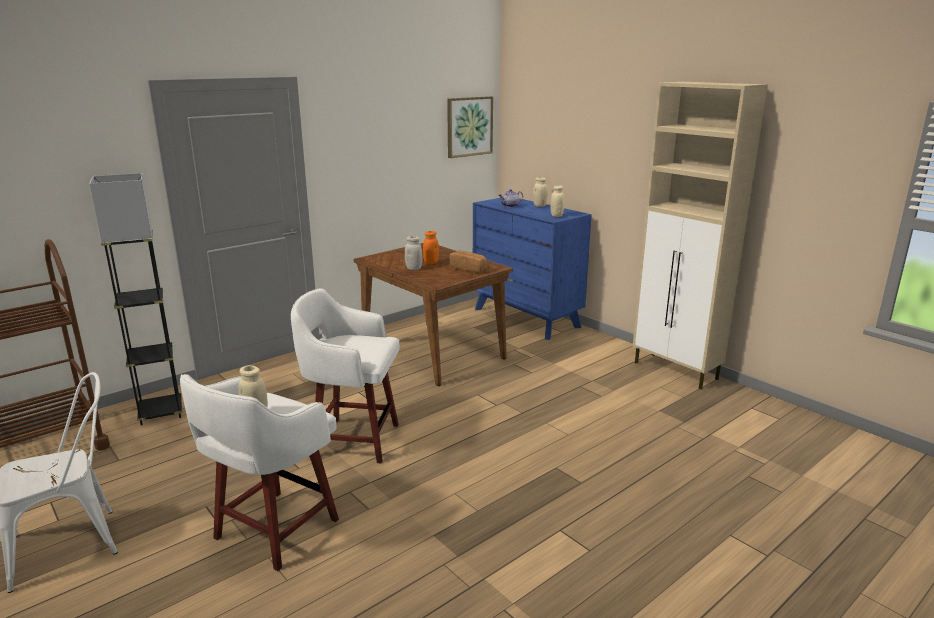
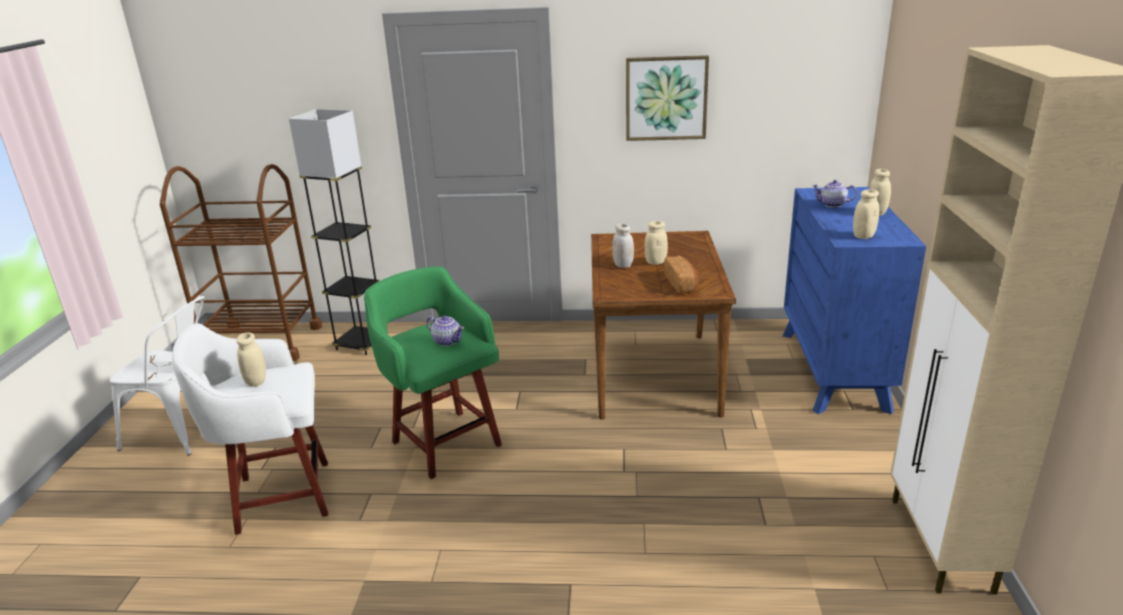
camera: 45 degrees right, 5 degrees up
white stool [291,288,399,463] -> green stool [364,267,502,479]
orange jar [423,231,439,264] -> beige jar [645,221,668,265]
picture [447,96,493,158] -> picture moved to [626,55,709,141]
none -> teapot [427,315,464,346]

